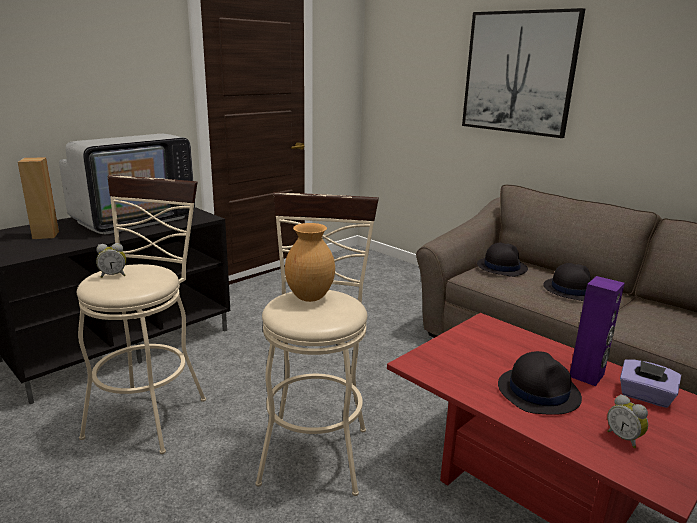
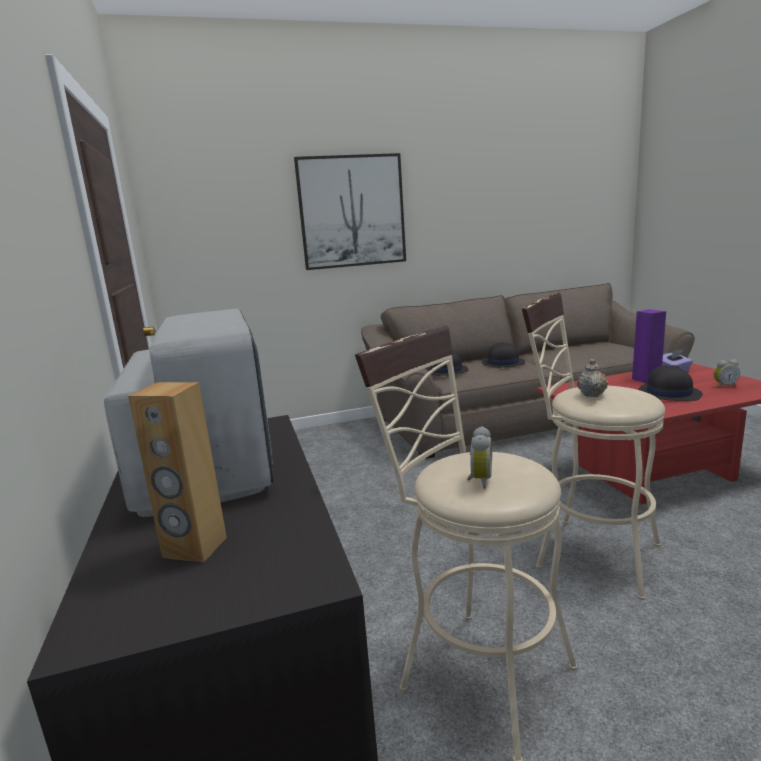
camera: 60 degrees left, 5 degrees down
brown vase [285,223,335,302] -> beige teapot [577,359,608,397]

